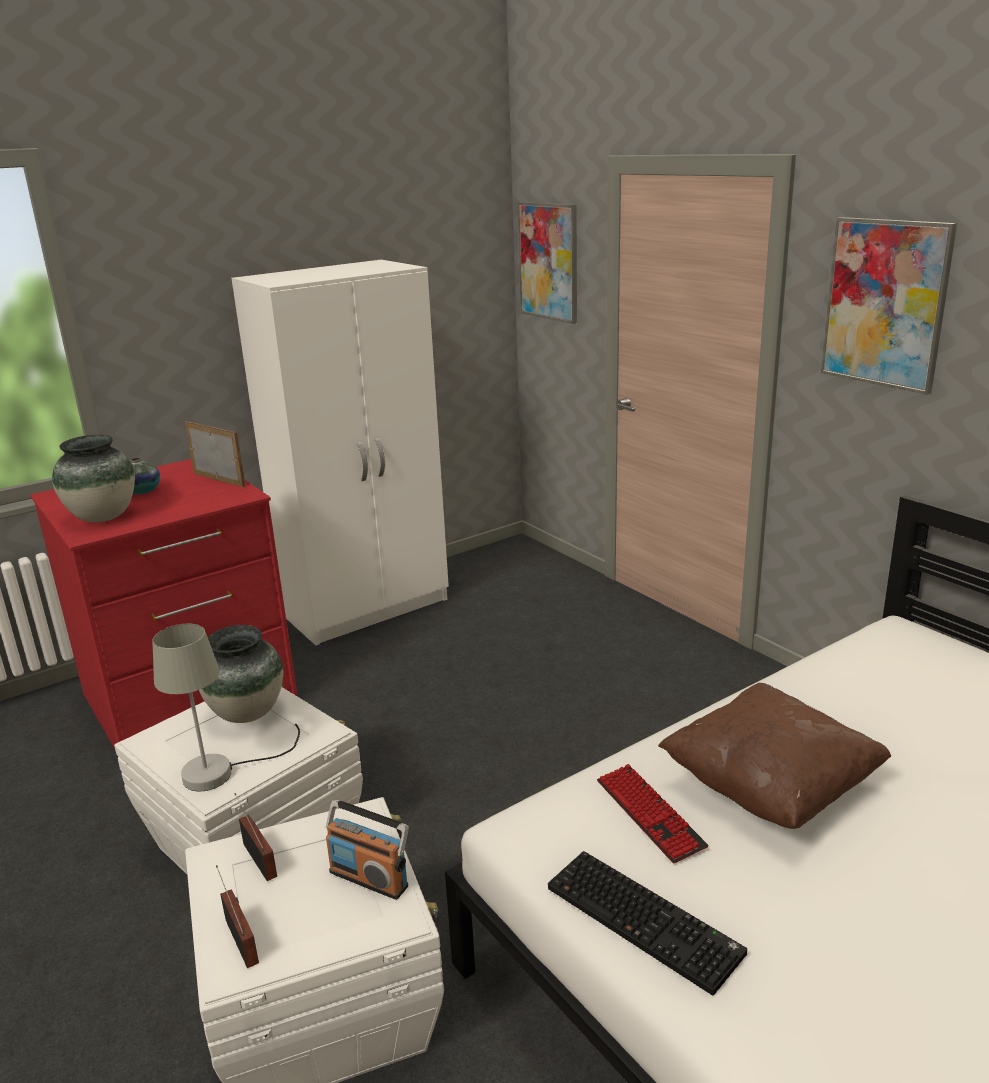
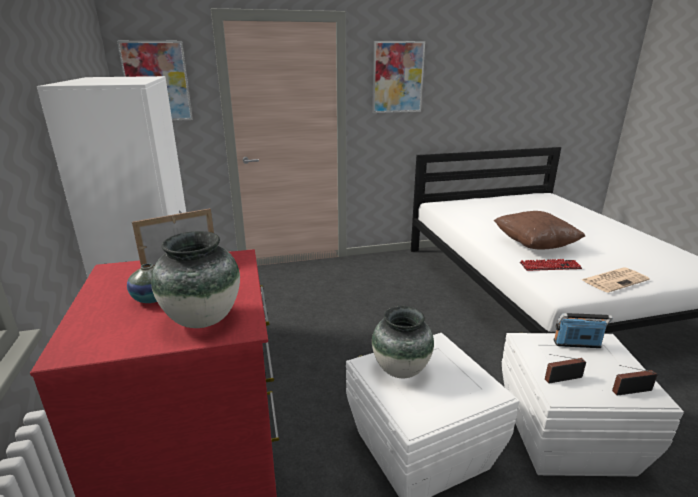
camera: 70 degrees left, 0 degrees up
grey table lamp [152,624,300,791] -> none
radio [326,800,409,900] -> radio turned 135 degrees counterclockwise [553,313,613,348]
keyboard [548,851,747,995] -> newspaper [582,268,650,293]

